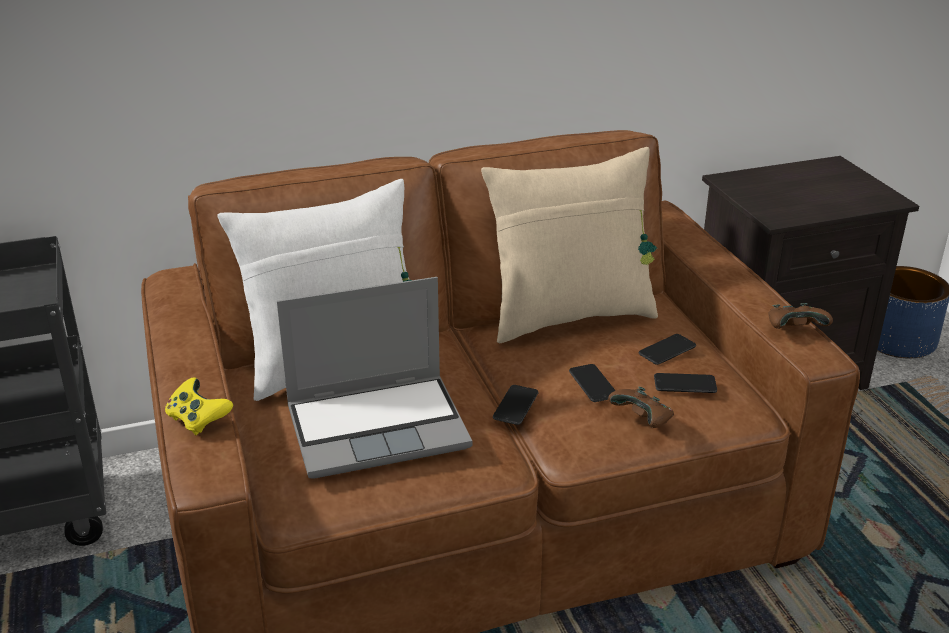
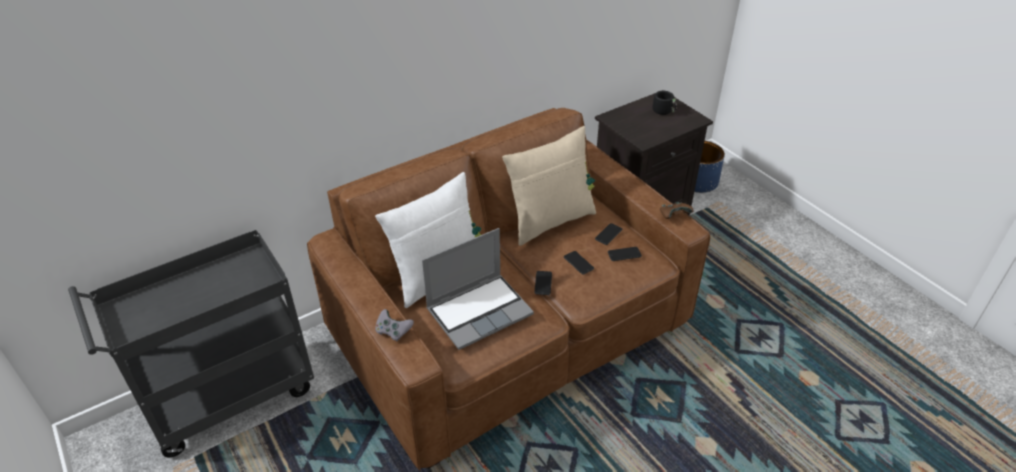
camera: 15 degrees left, 10 degrees up
yellow game controller [165,378,233,435] -> grey game controller [375,309,414,341]
brown game controller [608,387,674,428] -> none
none -> black mug [653,91,677,115]

